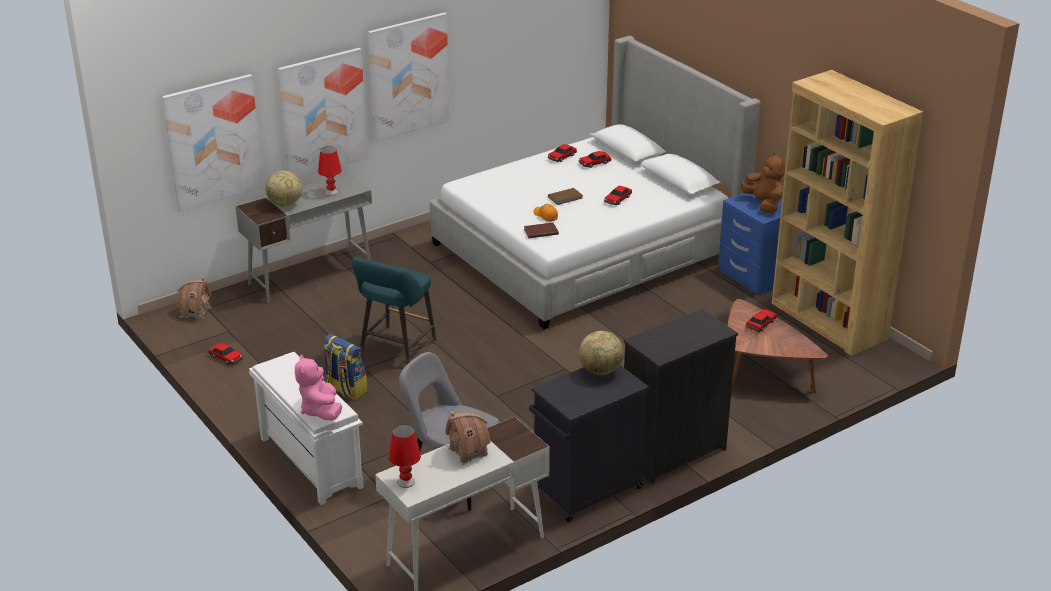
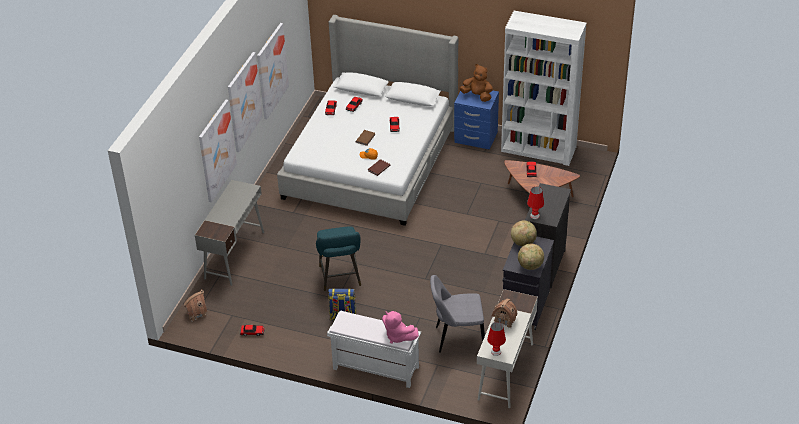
camera: 35 degrees left, 10 degrees up
picture [162,74,264,212] -> picture moved to [257,23,289,119]
globe [266,170,302,206] -> globe moved to [518,244,544,270]
red table lamp [318,146,342,196] -> red table lamp moved to [527,187,544,219]
brown bookcase [772,70,923,356] -> white bookcase [501,11,587,166]

